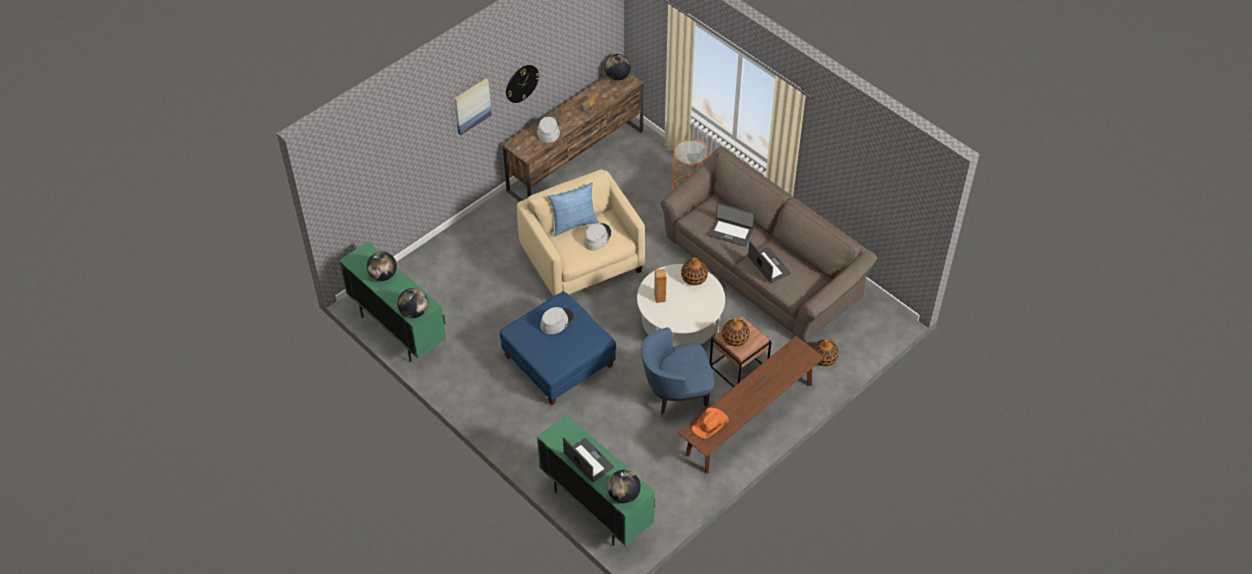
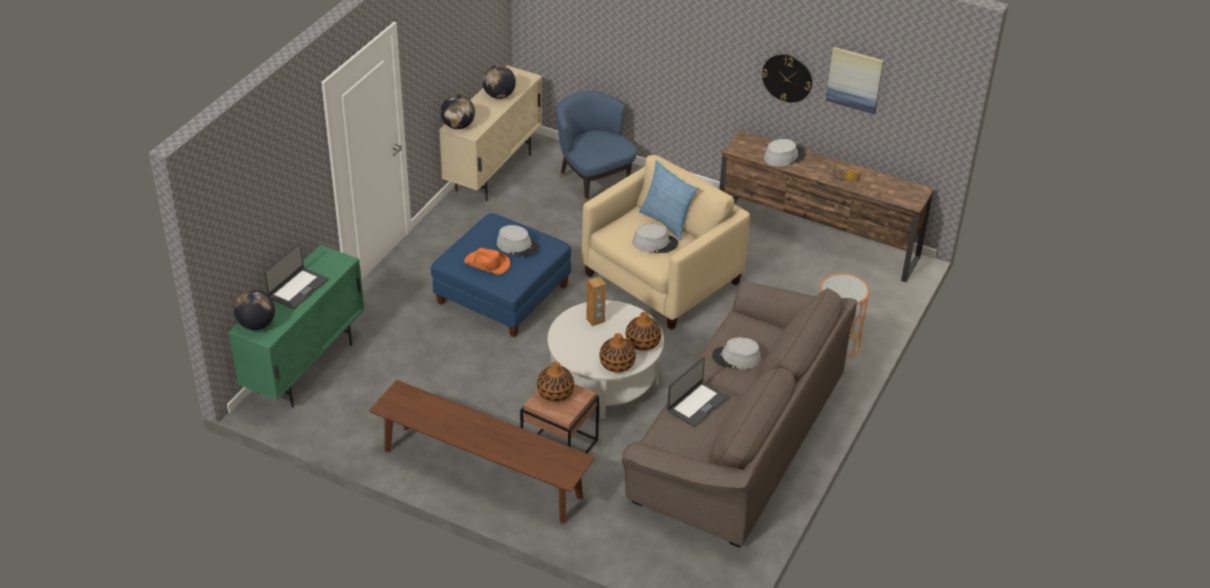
camera: 70 degrees right, 10 degrees down
green cabinet [339,242,446,362] -> beige cabinet [439,65,542,201]
picture [454,78,492,135] -> picture moved to [826,47,884,114]
globe [604,54,631,81] -> none
blue armchair [641,327,715,417] -> blue armchair moved to [557,91,637,203]
orange hat [692,407,729,439] -> orange hat moved to [464,248,510,275]
laptop [708,203,755,246] -> grey hat [712,337,761,369]
vase [813,339,839,366] -> vase moved to [599,333,636,373]

